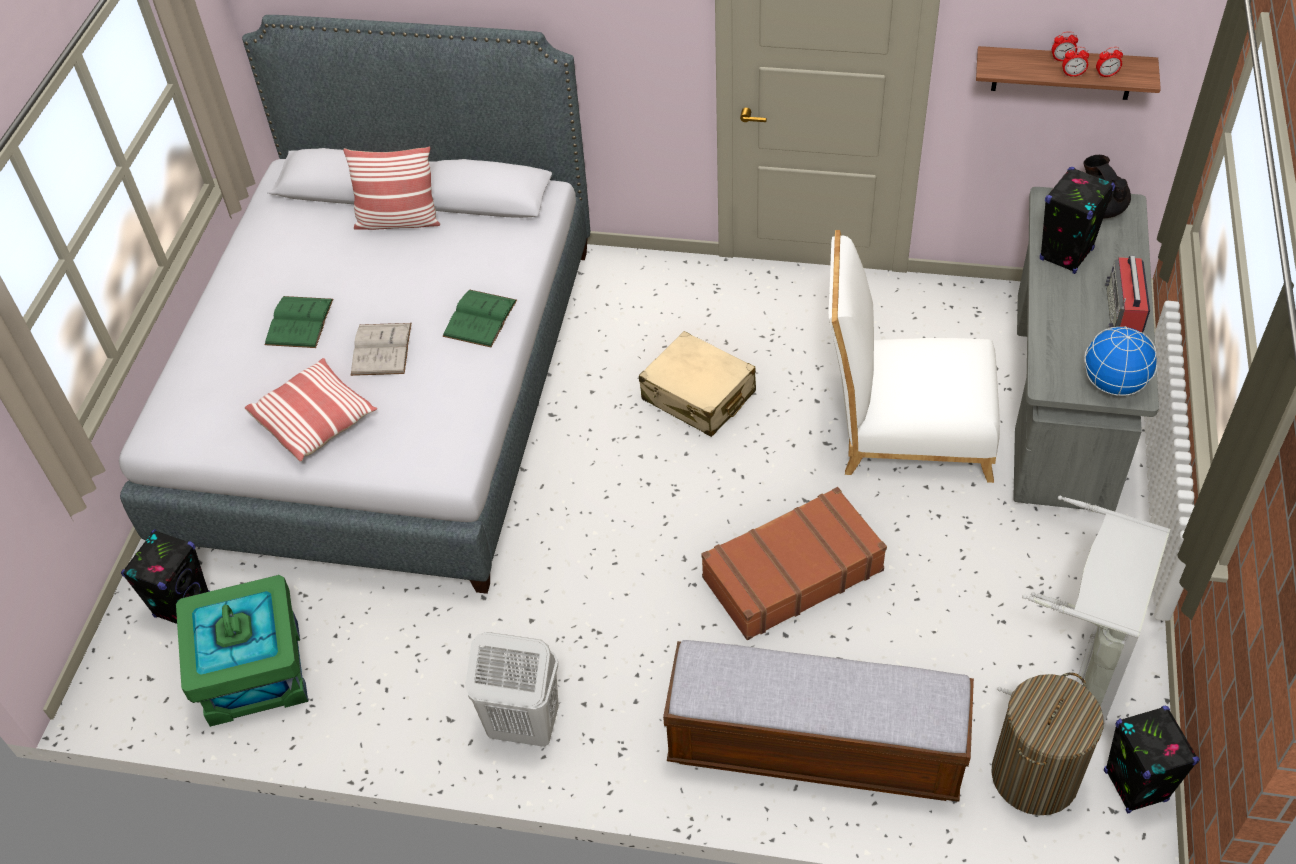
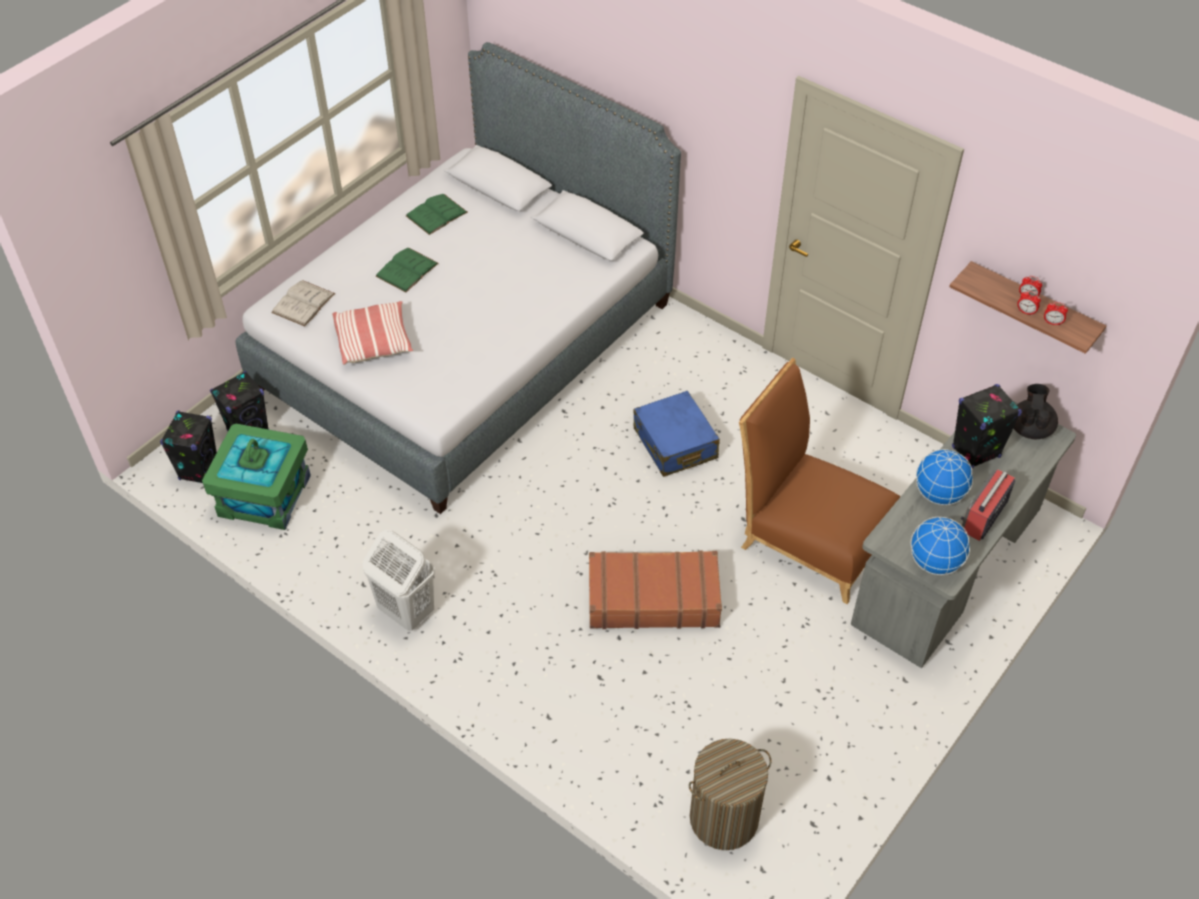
camera: 25 degrees right, 0 degrees up
pillow [343,147,440,230] -> none
white book [351,323,412,376] -> white book moved to [271,280,335,326]
green book [442,289,517,347] -> green book moved to [406,194,468,235]
beige suitcase [639,331,756,437] -> blue suitcase [633,391,720,477]
bench [663,640,974,802] -> none
white chair [829,230,1000,483] -> brown chair [739,358,900,604]
grey laundry basket [997,496,1170,726] -> none
black speaker [1104,706,1200,814] -> black speaker moved to [160,410,217,483]
none -> globe [916,449,973,505]

